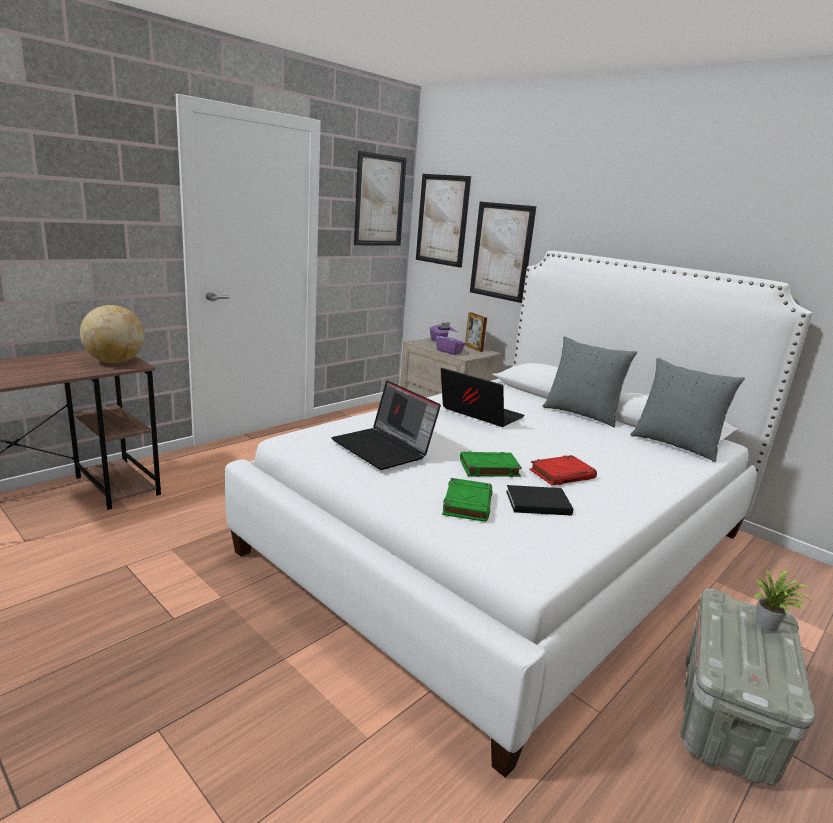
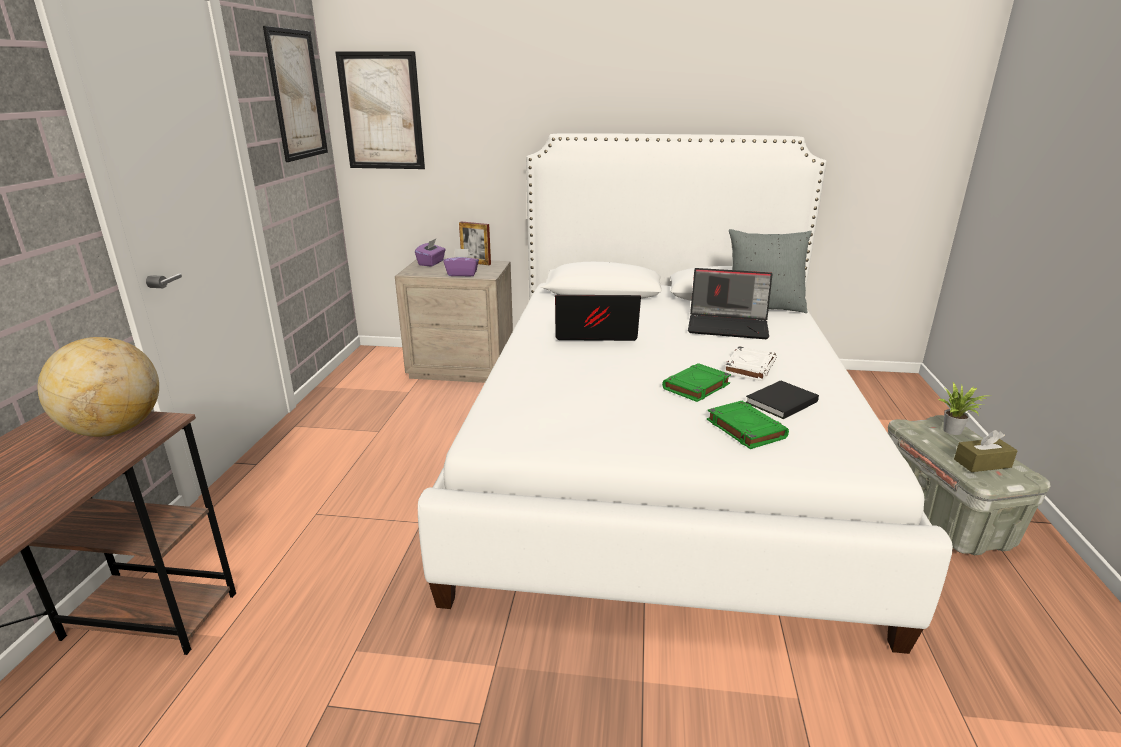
camera: 35 degrees left, 5 degrees up
laptop [332,380,441,470] -> laptop moved to [688,268,773,339]
picture [470,202,537,303] -> none
red book [529,455,597,486] -> white book [725,346,776,381]
grey pillow [543,336,637,427] -> none
none -> brown tissue box [954,430,1018,472]

